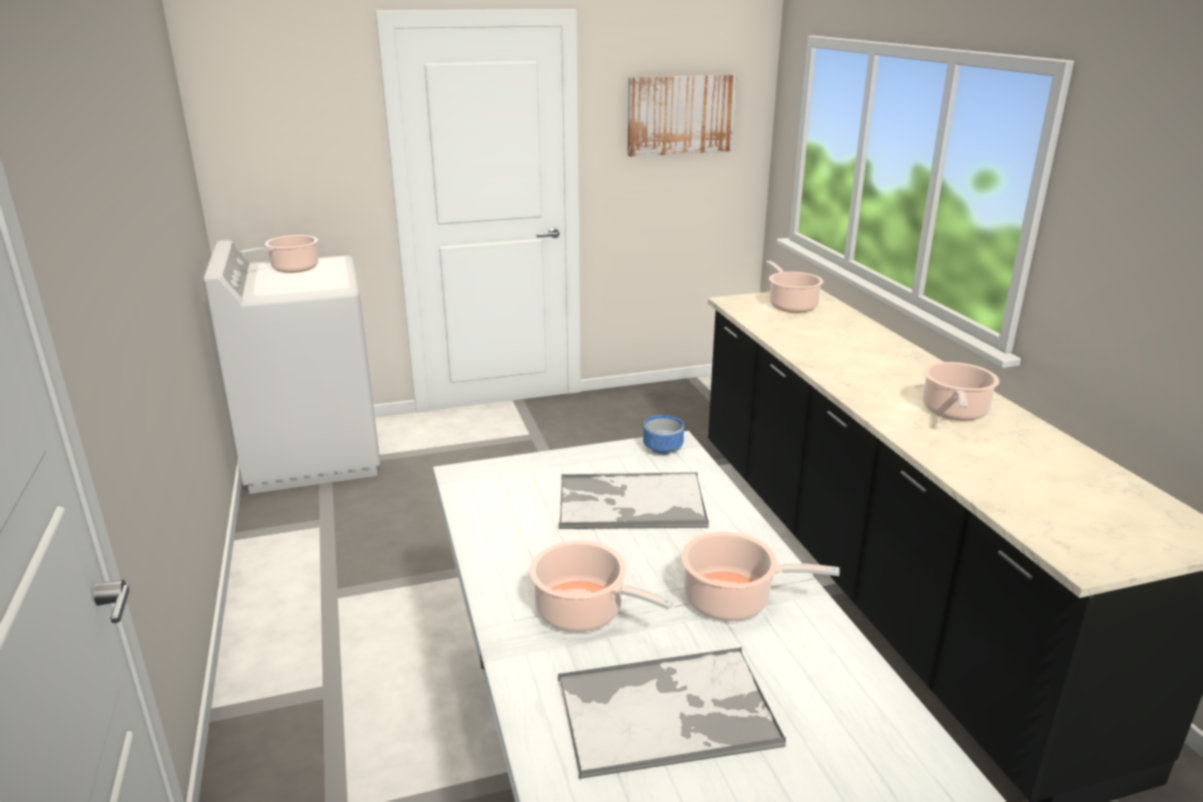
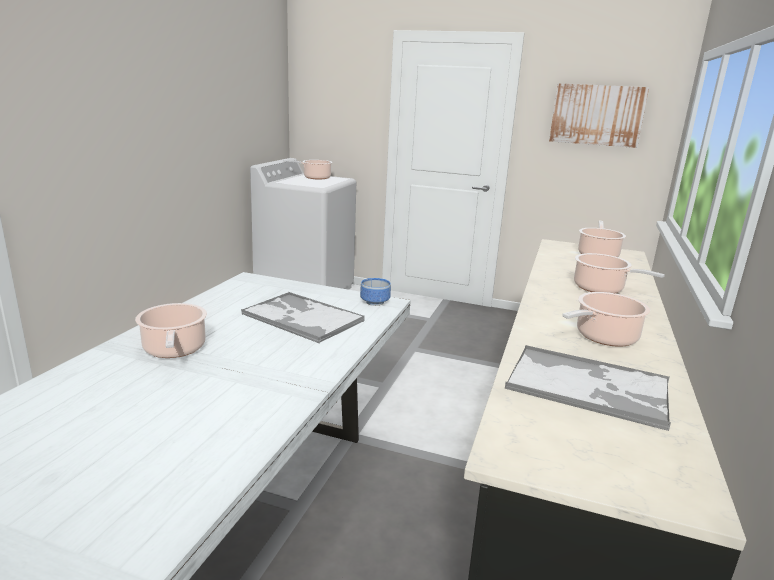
camera: 35 degrees right, 5 degrees down
tray [558,647,786,779] -> tray moved to [505,345,671,431]
cooking pot [681,532,840,621] -> cooking pot moved to [574,253,665,293]

